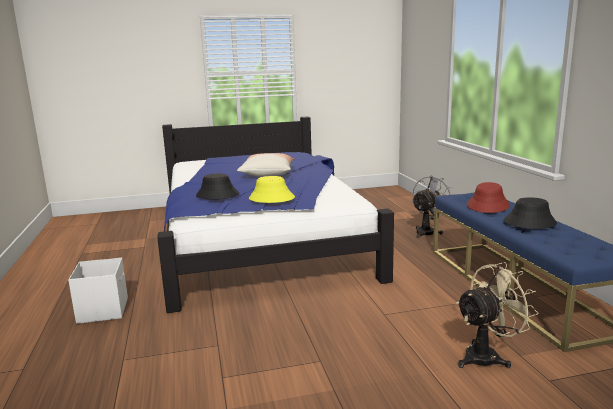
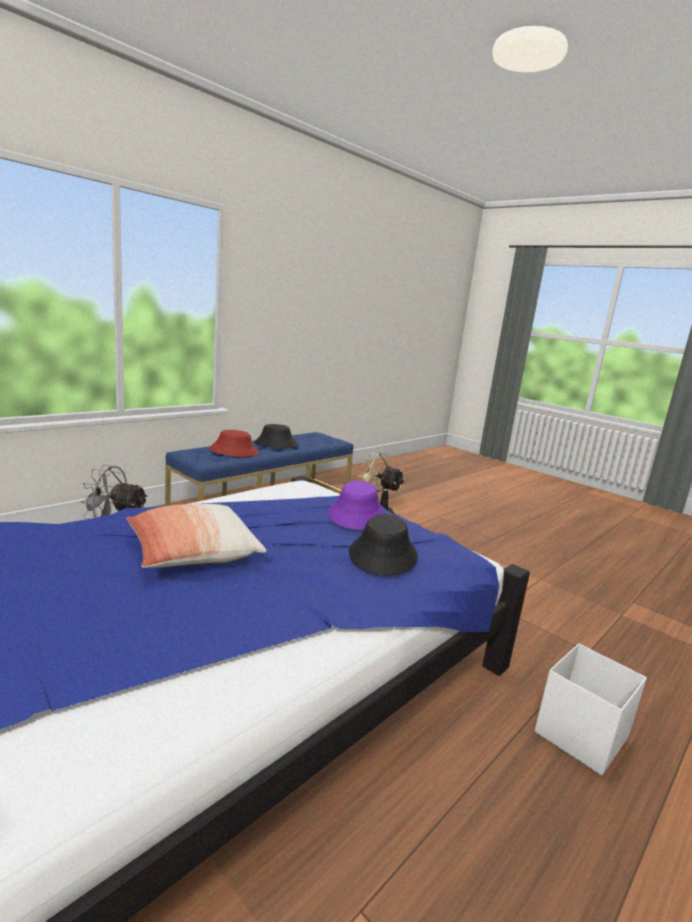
camera: 125 degrees left, 0 degrees up
yellow hat [249,176,295,203] -> purple hat [328,481,386,530]

